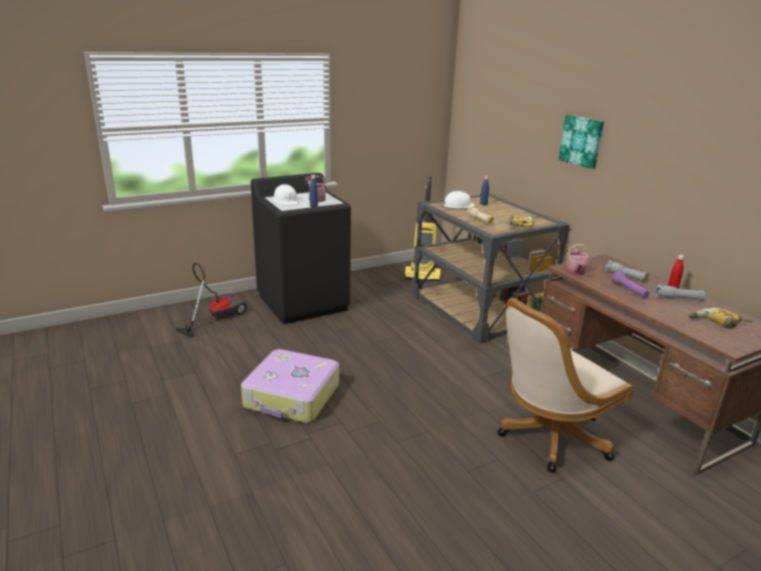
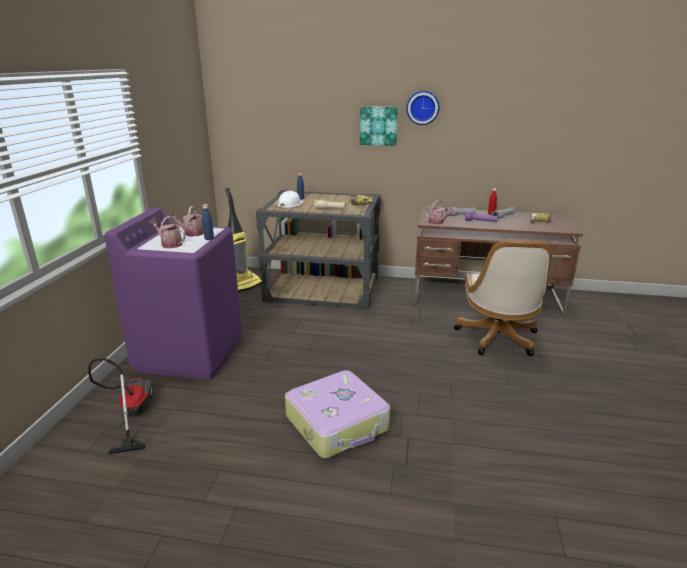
camera: 50 degrees left, 0 degrees up
black washing machine [251,173,351,324] -> purple washing machine [104,208,242,380]
white hard hat [273,184,299,205] -> watering can [148,216,185,248]
none -> wall clock [407,91,440,125]

